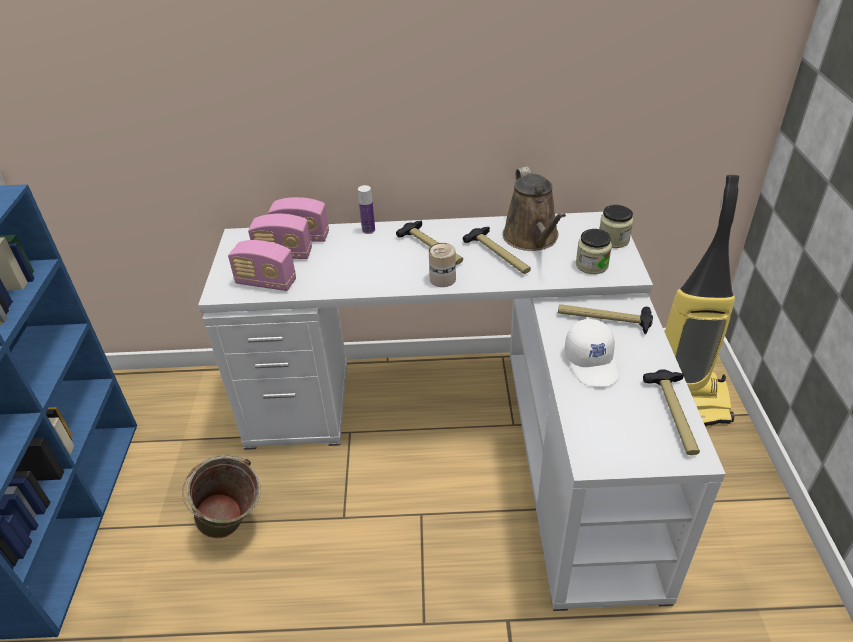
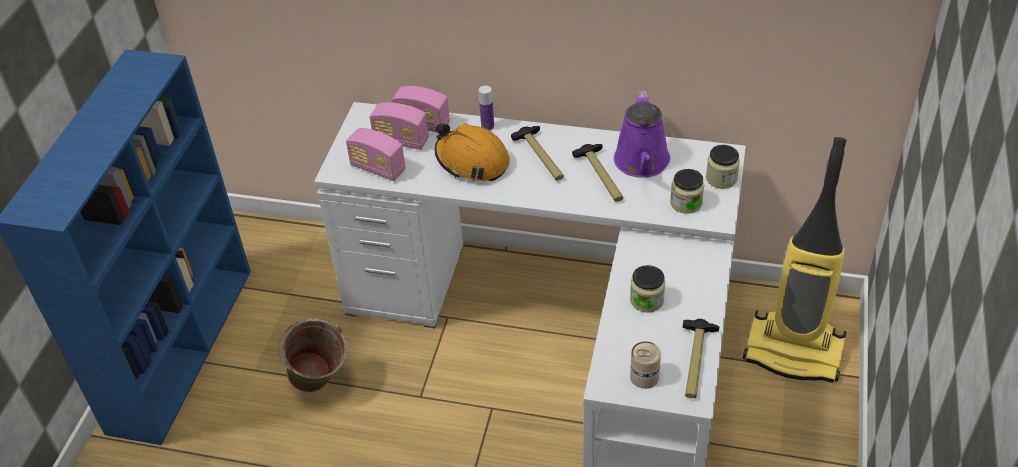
camera: 15 degrees right, 5 degrees up
can [429,243,456,287] -> can moved to [630,341,661,389]
brown watering can [503,167,566,251] -> purple watering can [614,91,670,178]
hammer [558,304,653,334] -> none
white cap [565,319,619,387] -> jar [630,265,665,312]
none -> orange hard hat [435,123,510,181]

